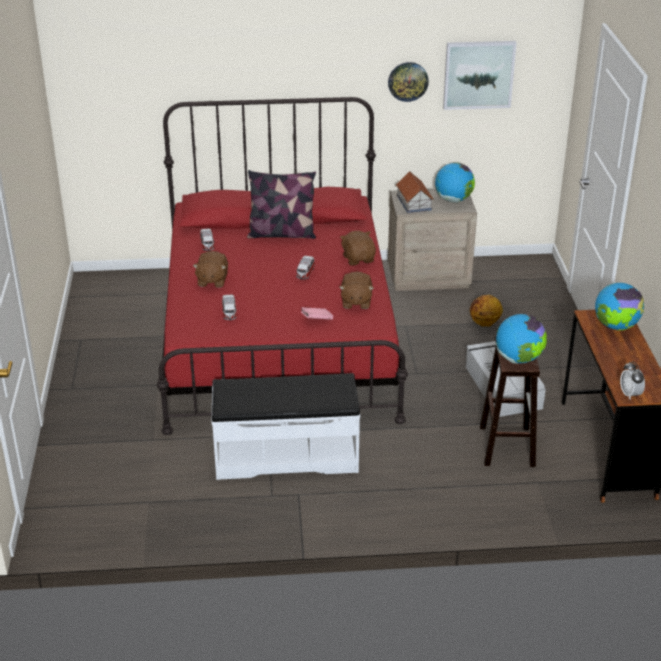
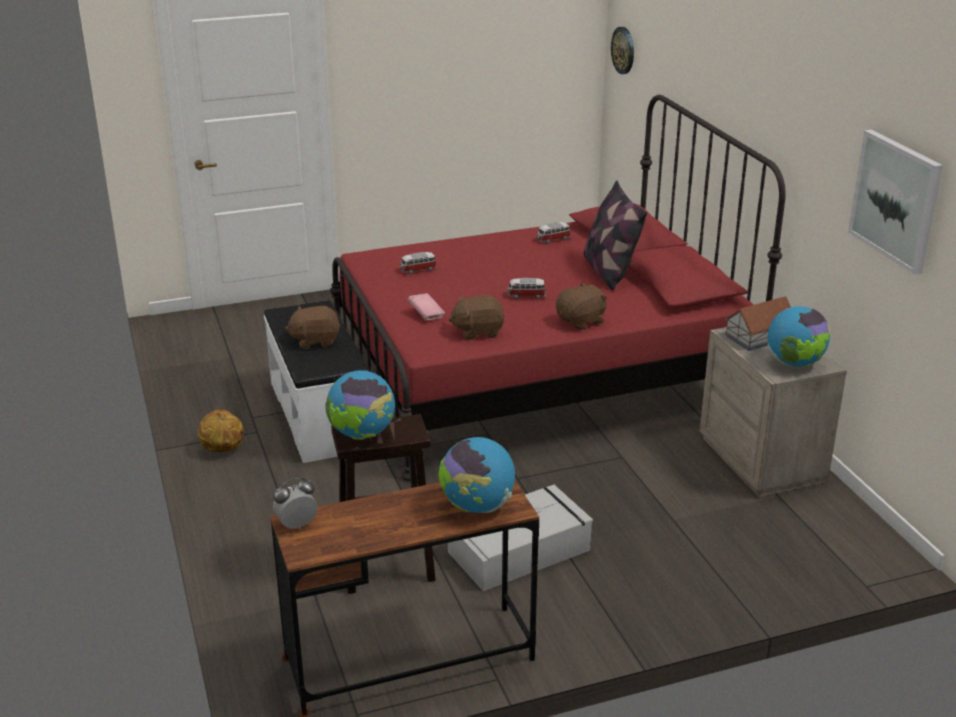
camera: 75 degrees right, 5 degrees down
brown plush toy [193,251,228,288] -> brown plush toy moved to [285,306,341,349]
wall clock [388,62,429,102] -> wall clock moved to [611,27,634,74]
basketball [470,295,503,327] -> basketball moved to [198,410,244,452]

